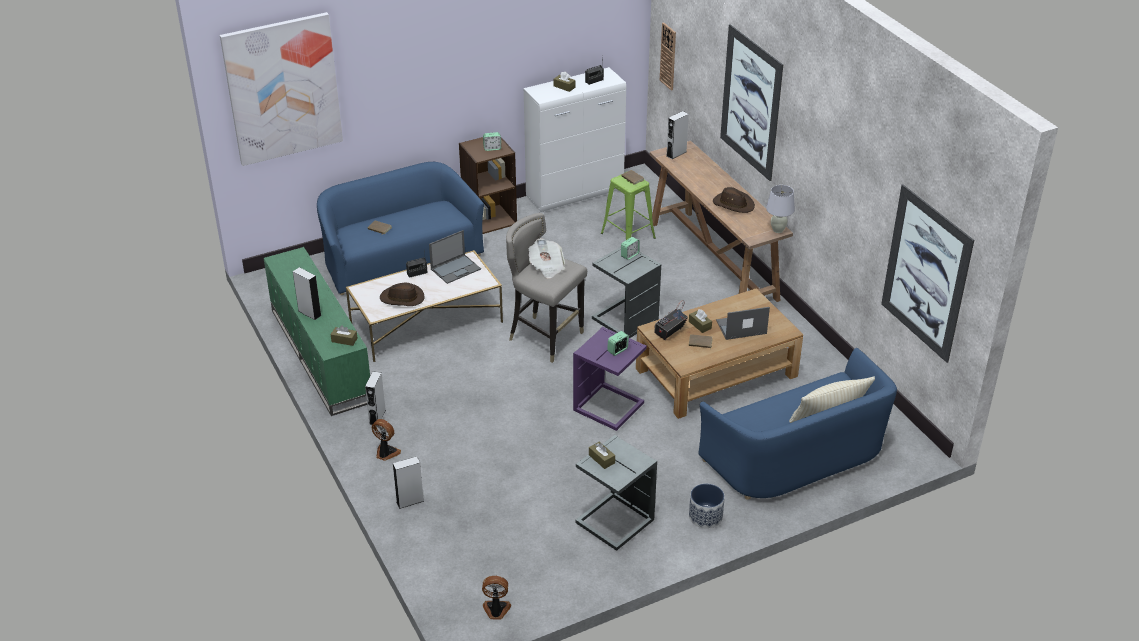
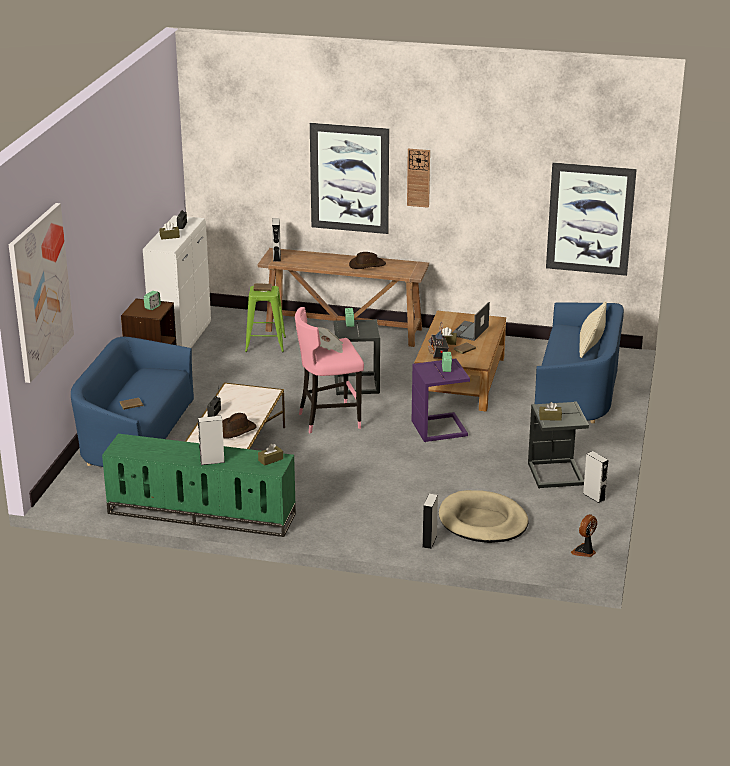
camera: 50 degrees left, 10 degrees down
grey speaker [365,371,386,425] -> grey speaker moved to [583,451,608,503]
fan [372,419,401,461] -> none
laptop [429,230,481,284] -> none
grey stool [506,213,587,363] -> pink stool [295,307,364,433]
wall clock [660,22,676,91] -> wall clock moved to [407,149,430,208]
planter [689,483,725,529] -> none
white table lamp [766,185,795,233] -> none
none -> beige dog bed [439,490,529,543]

